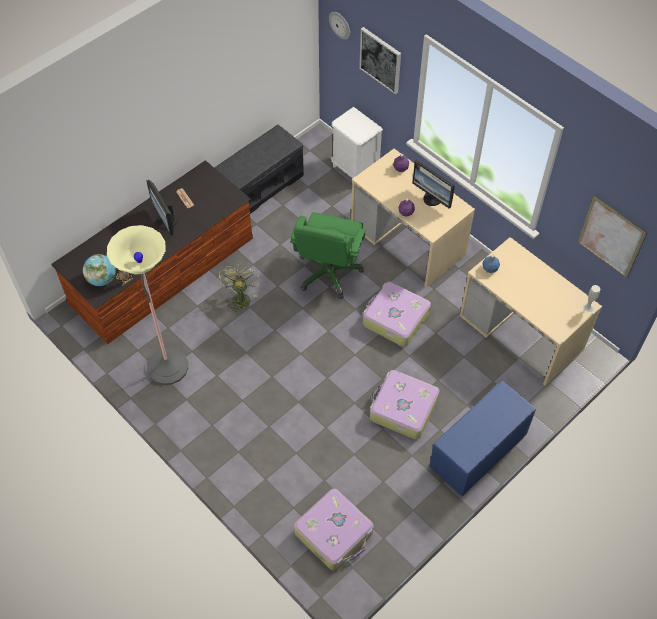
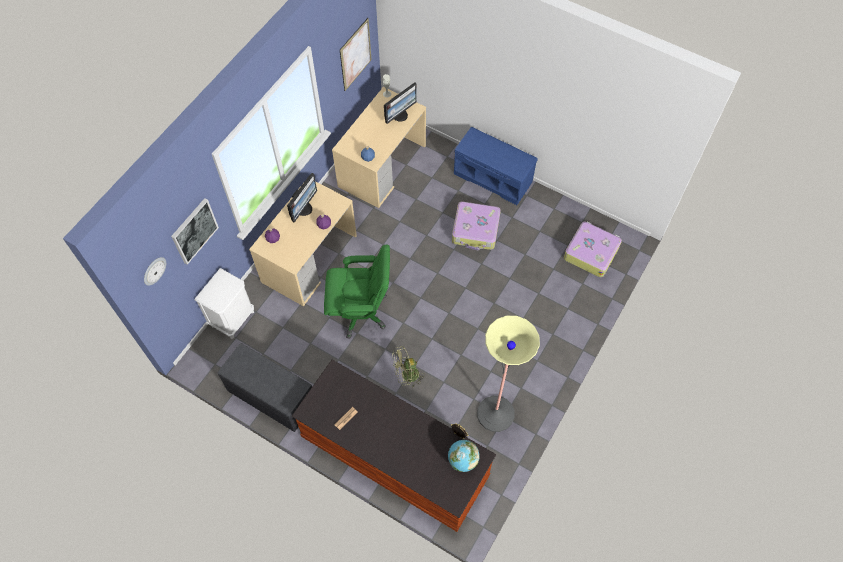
camera: 105 degrees left, 5 degrees up
monitor [146,180,177,236] -> monitor moved to [384,82,417,124]
suitcase [363,282,431,347] -> none

